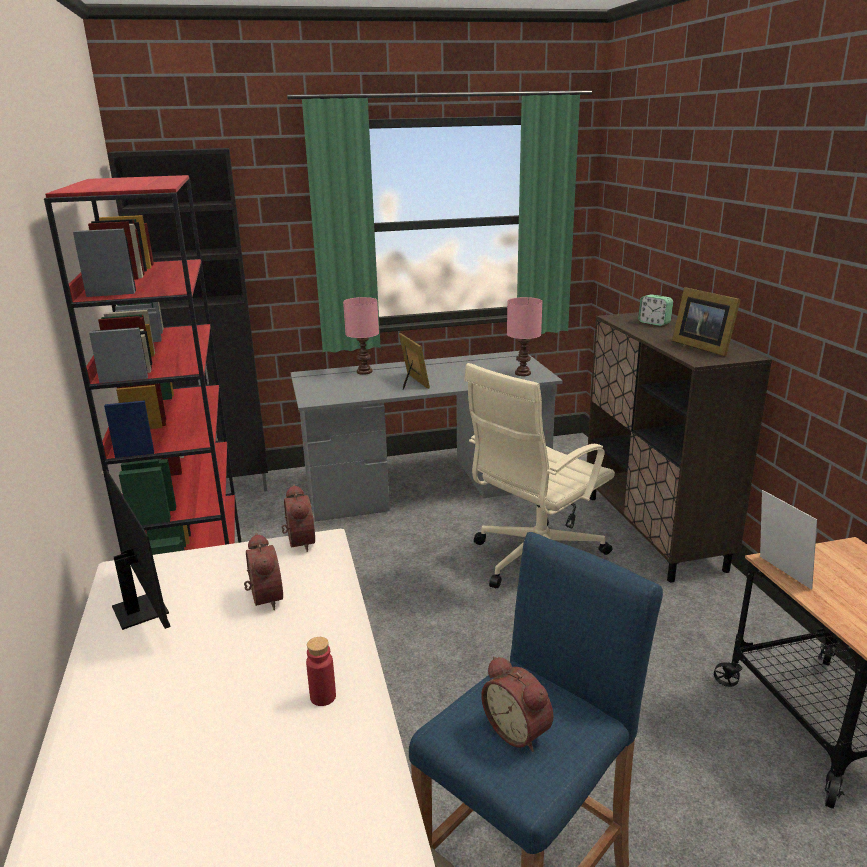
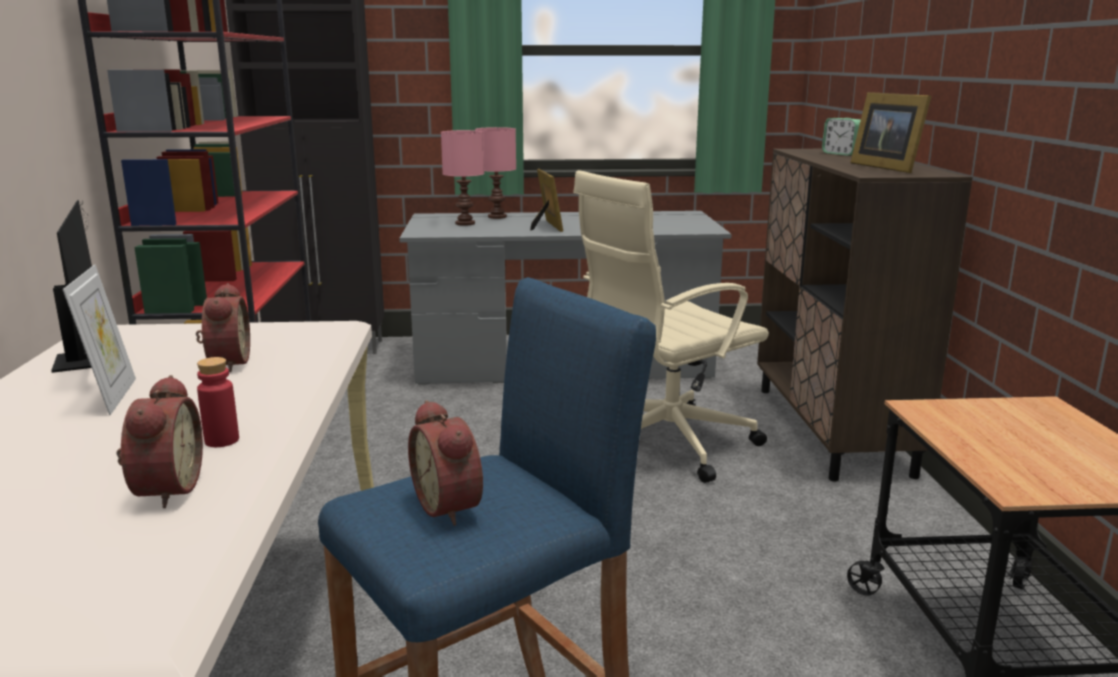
camera: 10 degrees right, 5 degrees down
alarm clock [281,485,315,552] -> alarm clock moved to [116,375,203,508]
pink table lamp [507,297,543,376] -> pink table lamp moved to [441,130,484,226]
picture frame [760,490,817,590] -> picture frame moved to [62,265,136,415]

